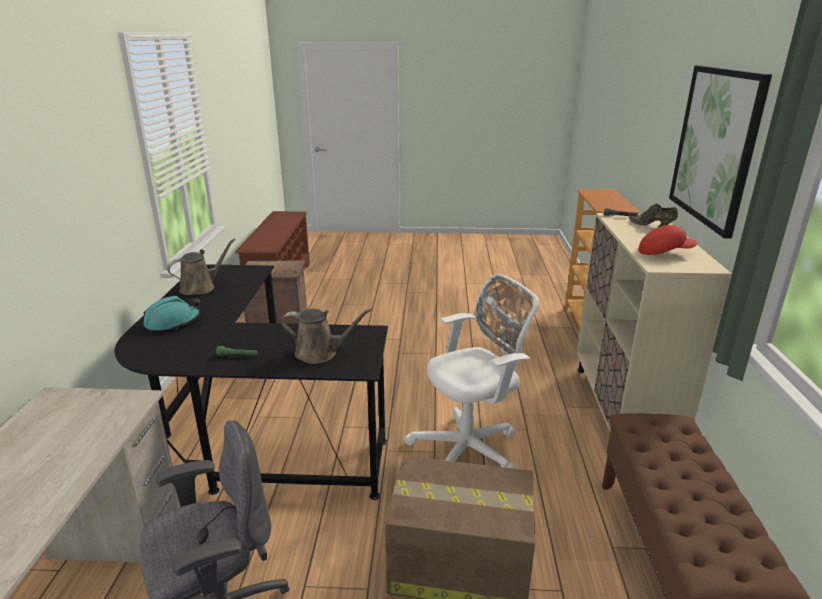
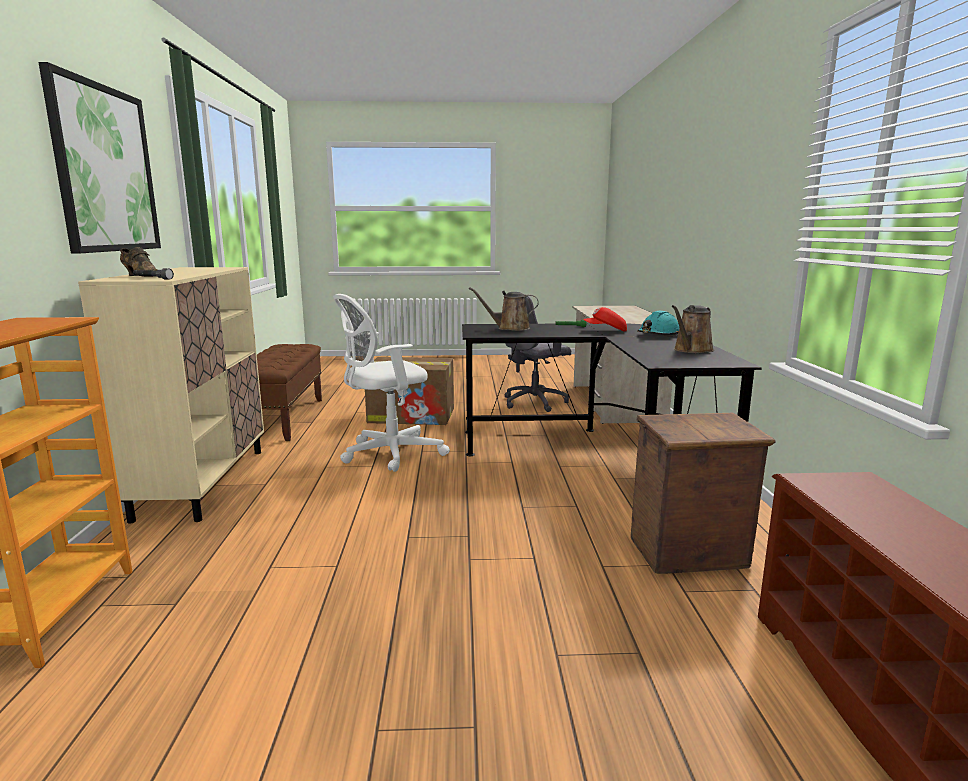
camera: 175 degrees right, 10 degrees down
red cap [639,225,697,255] -> red cap moved to [583,307,627,331]

